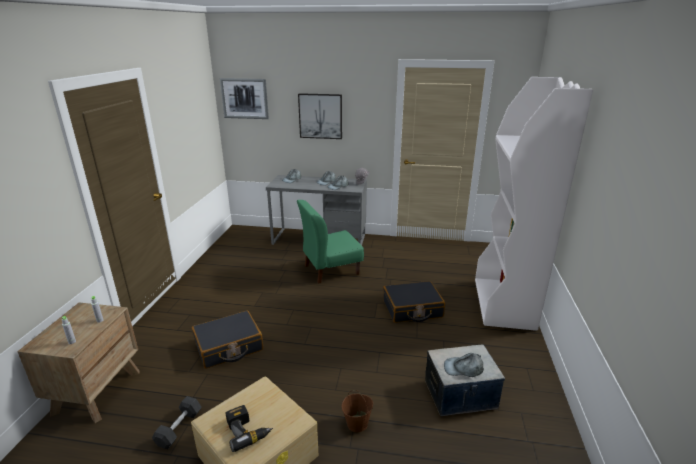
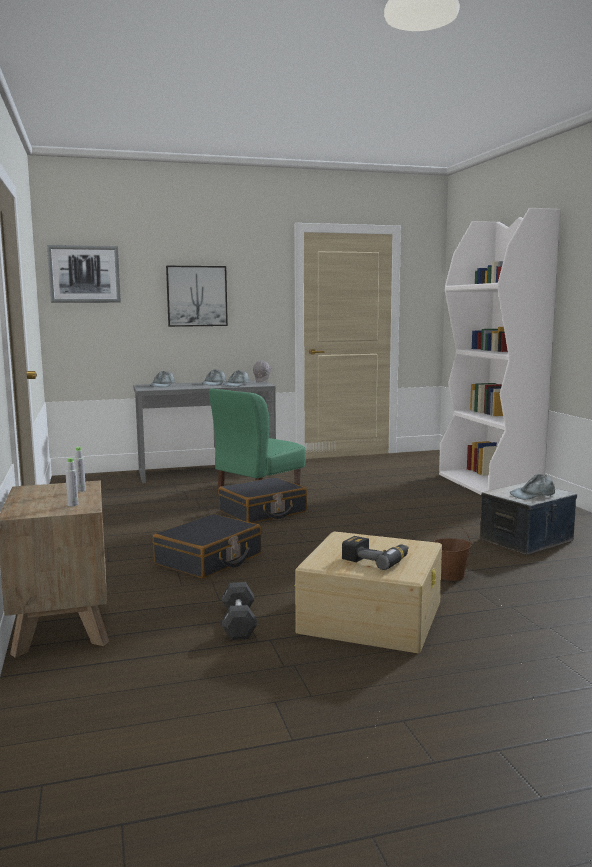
camera: 25 degrees left, 15 degrees down
black suitcase [383,281,445,323] -> black suitcase moved to [218,477,307,523]

